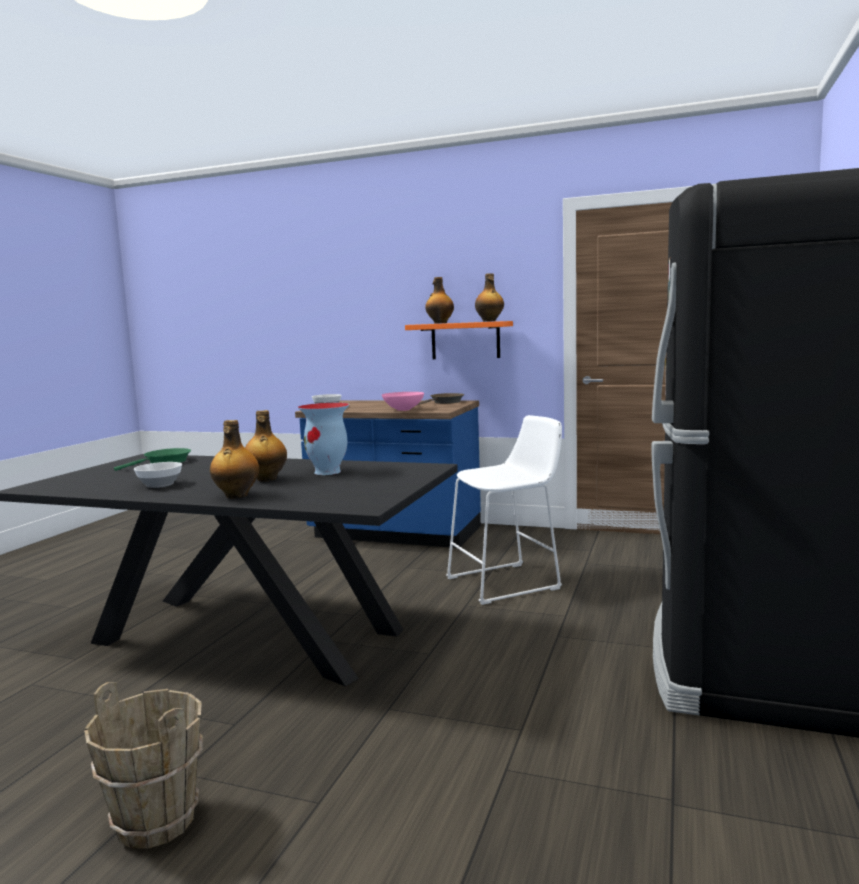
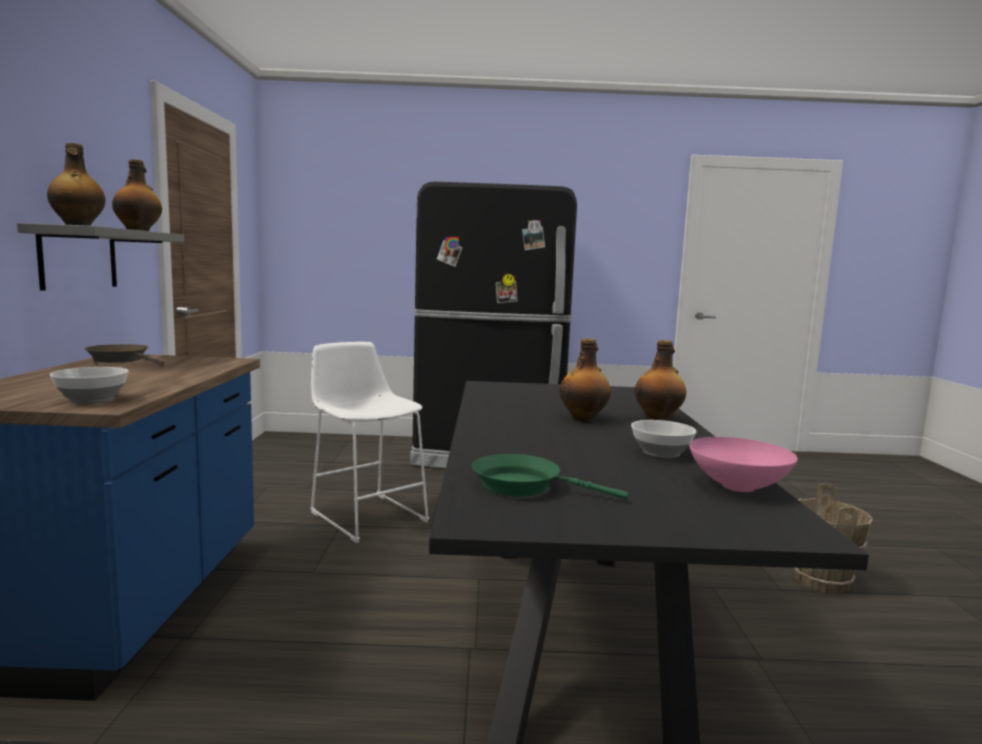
camera: 110 degrees left, 0 degrees up
vase [298,403,349,475] -> none
pink bowl [382,392,424,411] -> pink bowl moved to [690,437,798,492]
orange shelf [405,321,513,359] -> grey shelf [17,223,184,291]

